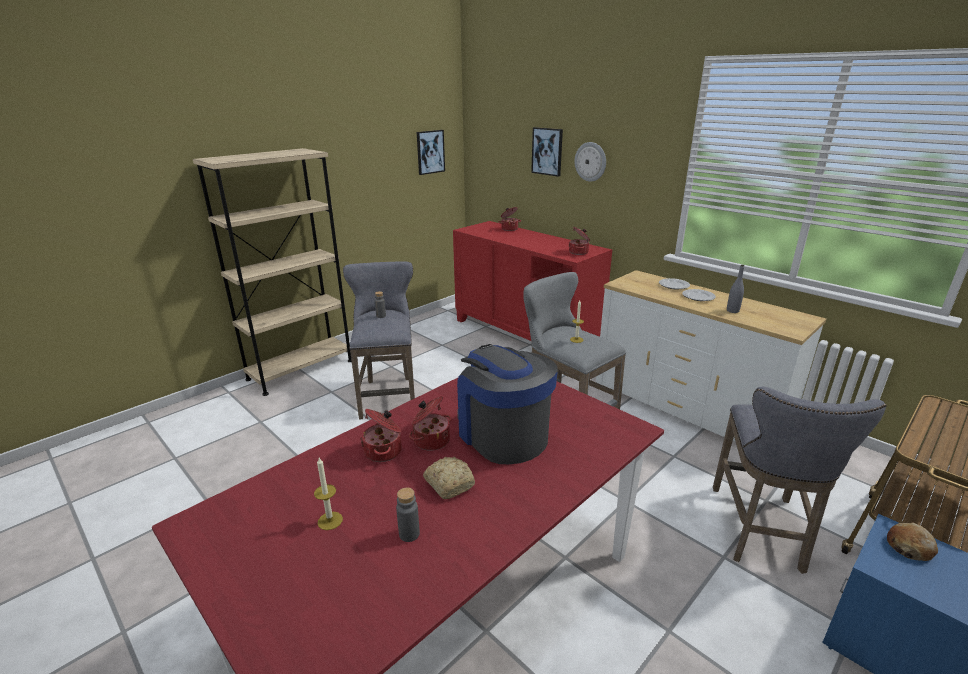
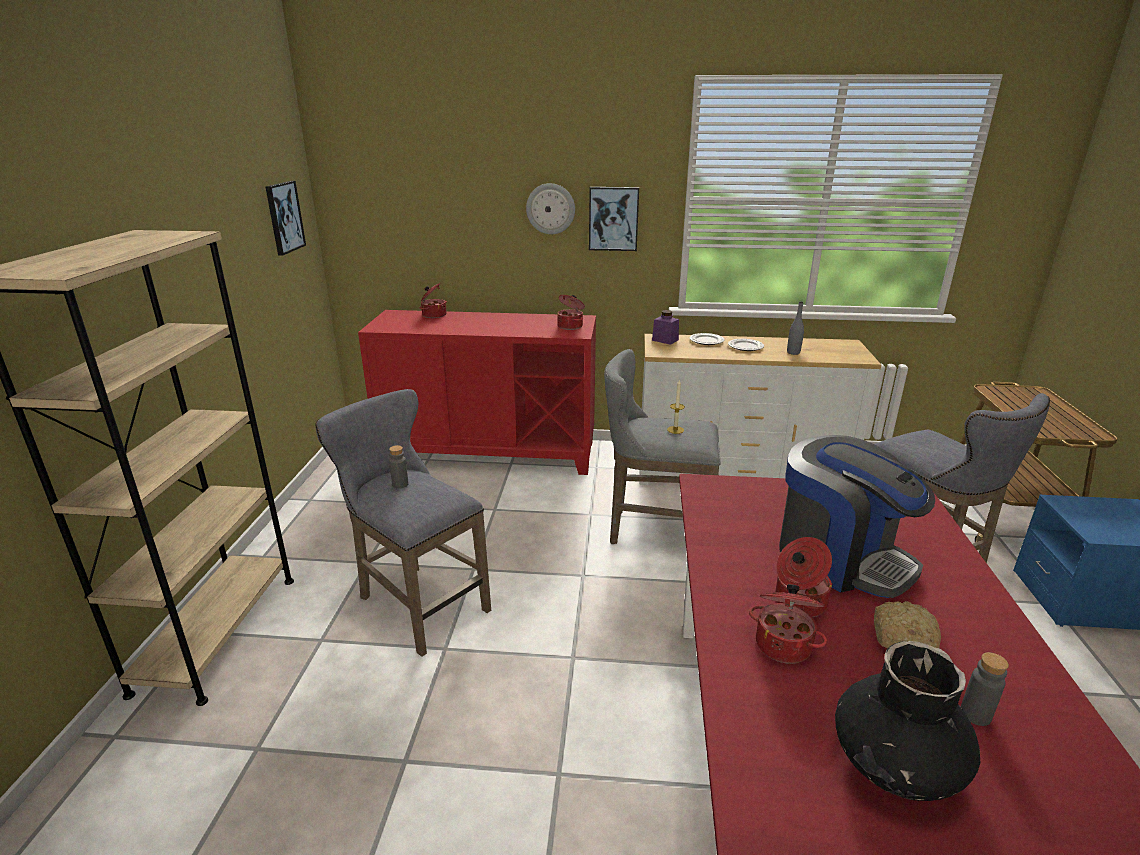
camera: 40 degrees left, 0 degrees up
candle [314,458,343,530] -> black vase [835,641,980,801]
coffee machine [457,344,558,464] -> coffee machine turned 150 degrees counterclockwise [779,435,935,598]
picture [531,127,563,177] -> picture moved to [589,187,639,251]
bread [887,523,938,561] -> none
none -> purple jar [652,310,679,345]

